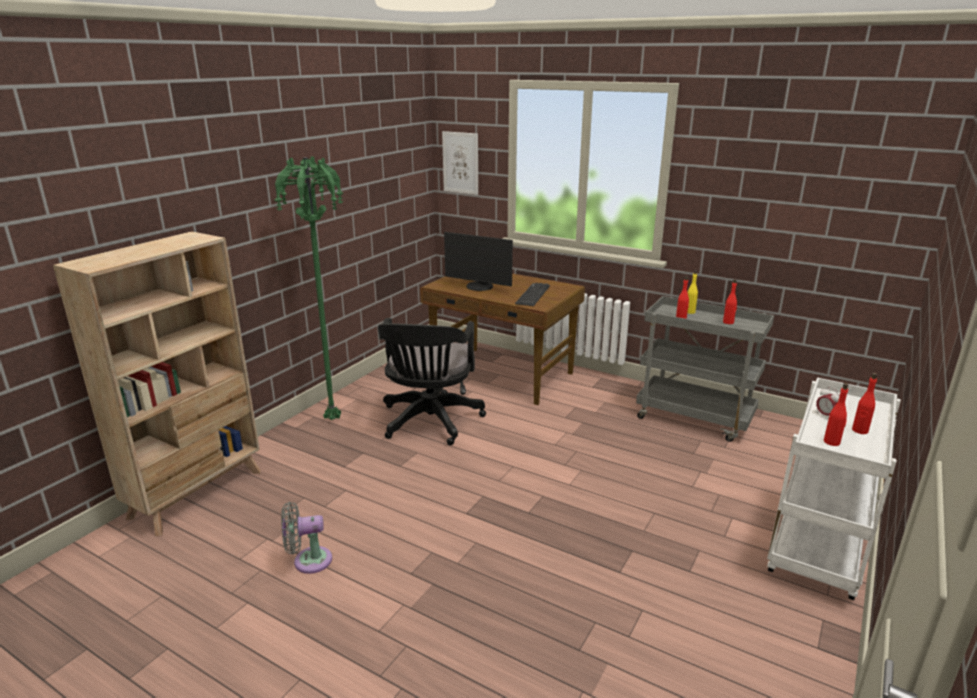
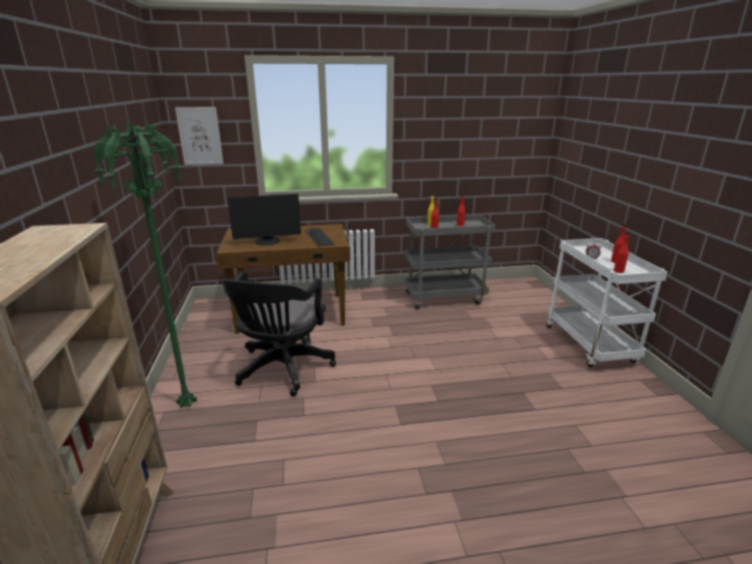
camera: 40 degrees left, 0 degrees up
grey fan [281,502,332,574] -> none
black office chair [378,318,486,446] -> black office chair turned 45 degrees clockwise [222,272,336,396]

